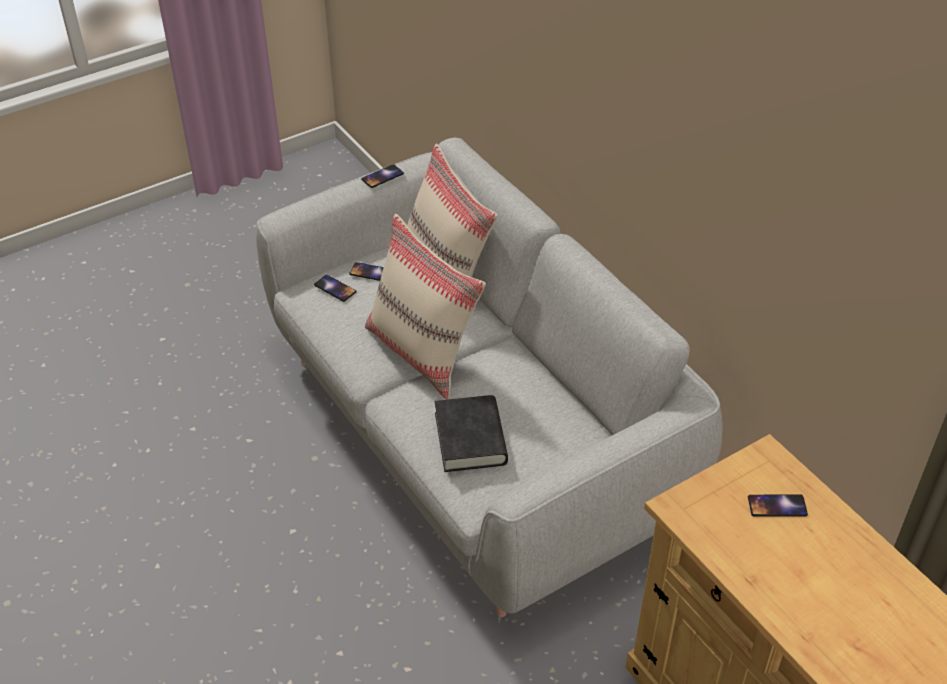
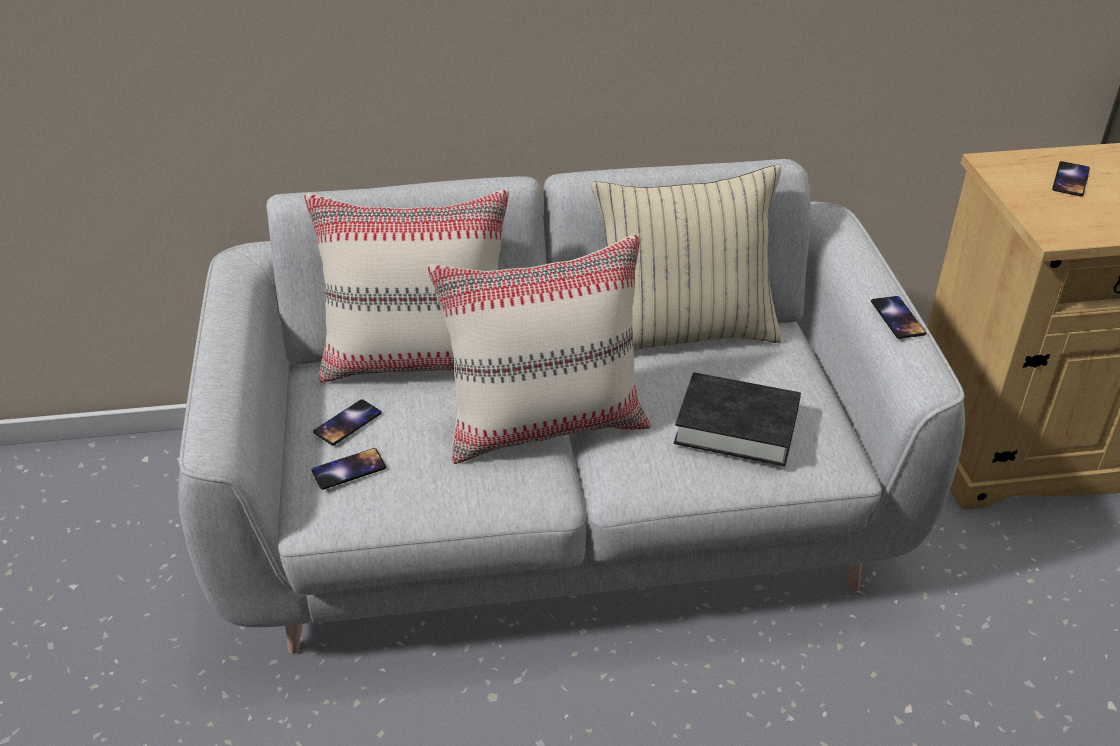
camera: 65 degrees left, 5 degrees down
phone [361,164,404,188] -> phone moved to [871,296,926,339]
none -> beige pillow [591,165,782,350]

